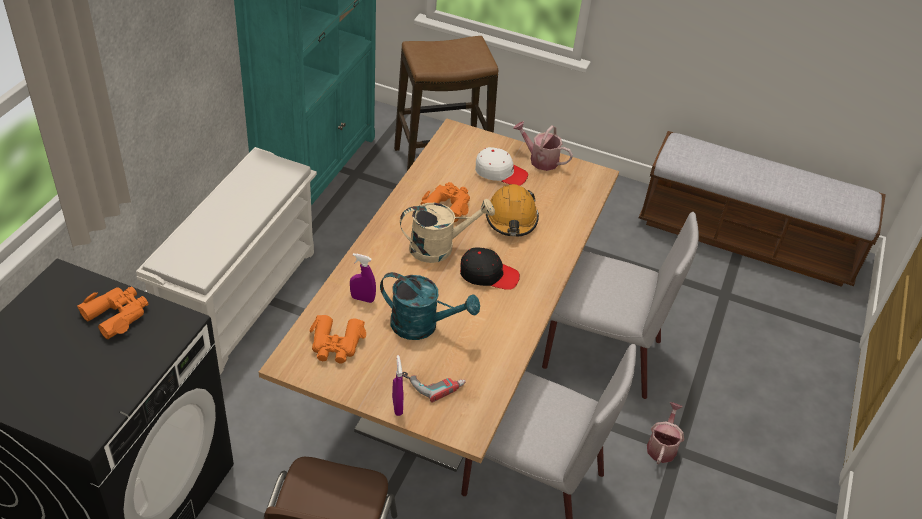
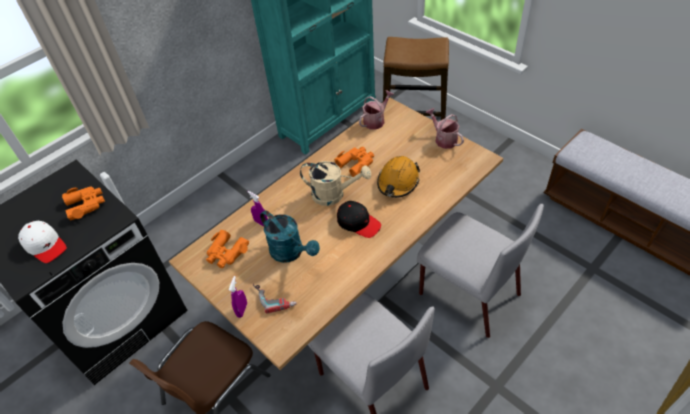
camera: 30 degrees right, 5 degrees up
white shoe rack [136,147,317,375] -> none
white cap [475,147,528,186] -> white cap moved to [18,221,67,263]
watering can [647,402,684,464] -> watering can moved to [359,90,394,130]

